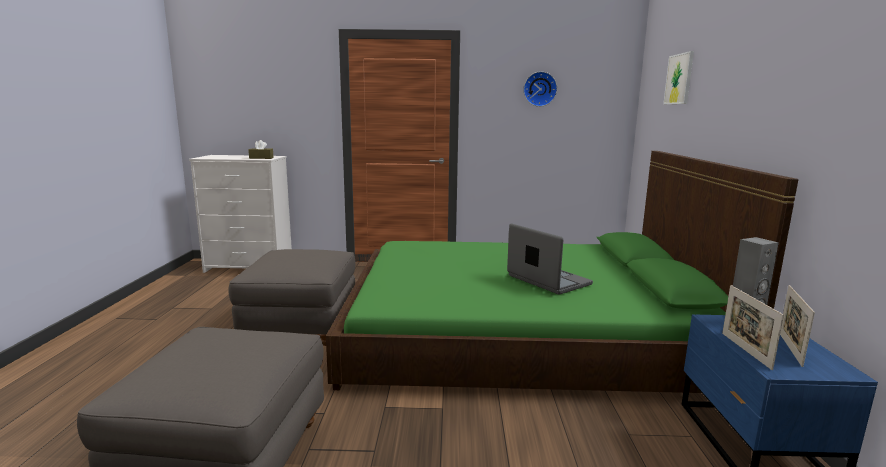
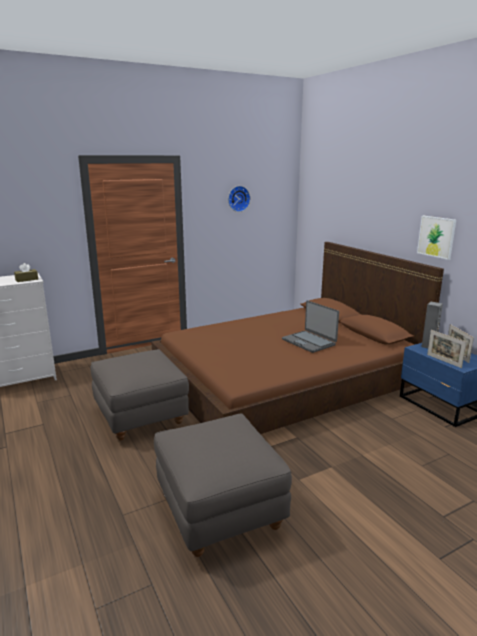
camera: 30 degrees left, 5 degrees up
green bed [326,151,799,393] -> brown bed [151,242,444,434]
laptop [507,224,593,295] -> laptop turned 150 degrees counterclockwise [282,300,339,353]
picture [663,51,694,104] -> picture moved to [417,216,456,260]

